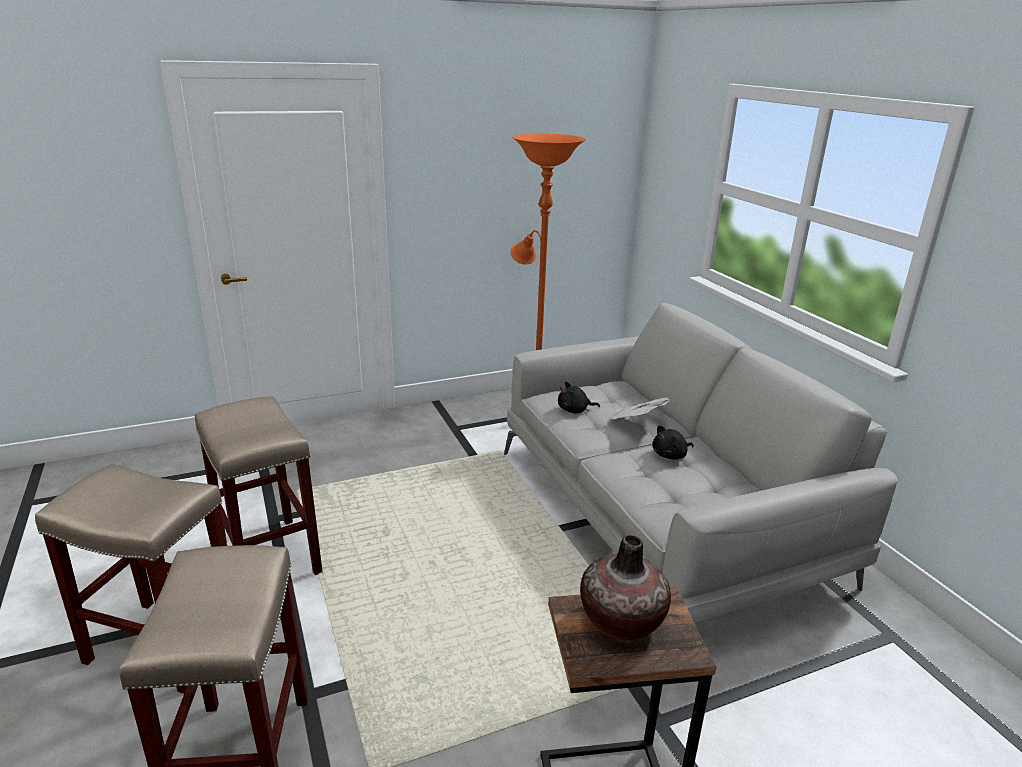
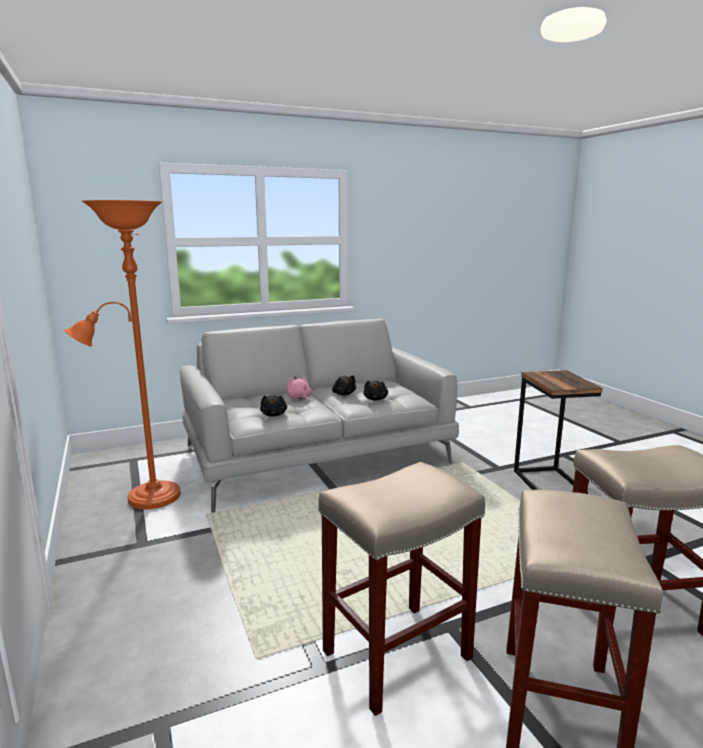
camera: 90 degrees left, 10 degrees down
vase [580,535,671,641] -> none
newspaper [608,397,670,420] -> pink plush toy [287,375,312,402]
none -> black plush toy [364,380,388,400]

